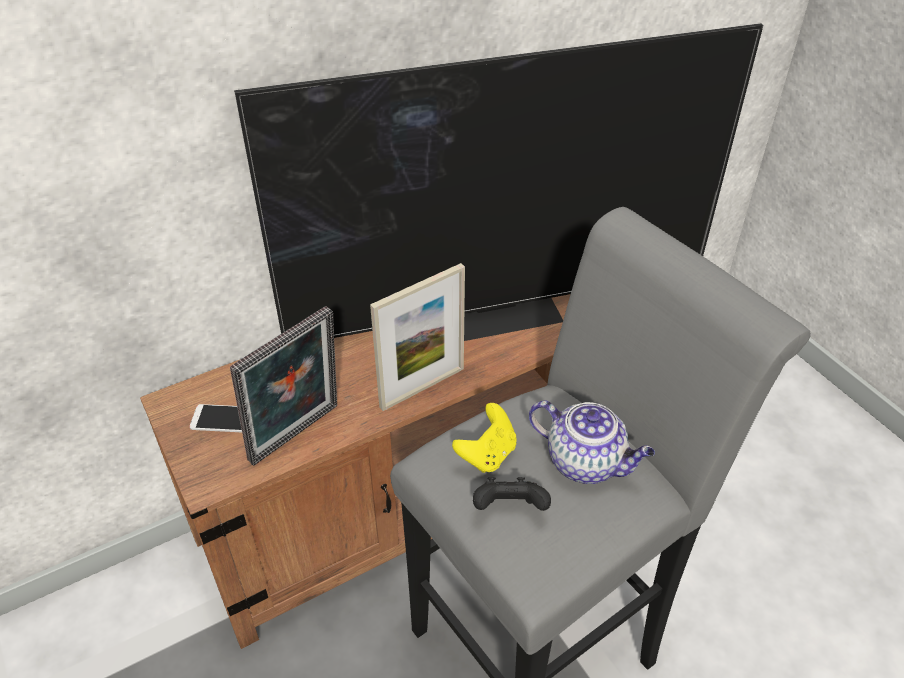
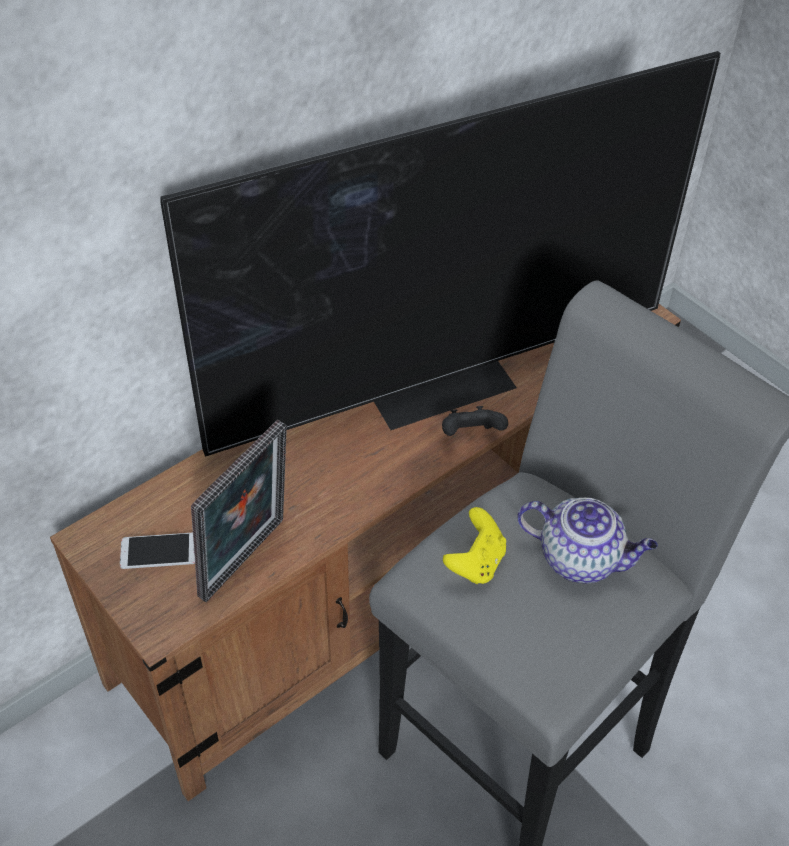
camera: 10 degrees left, 5 degrees up
picture frame [370,263,465,411] -> none
black game controller [473,477,551,511] -> black game controller moved to [442,406,508,436]

